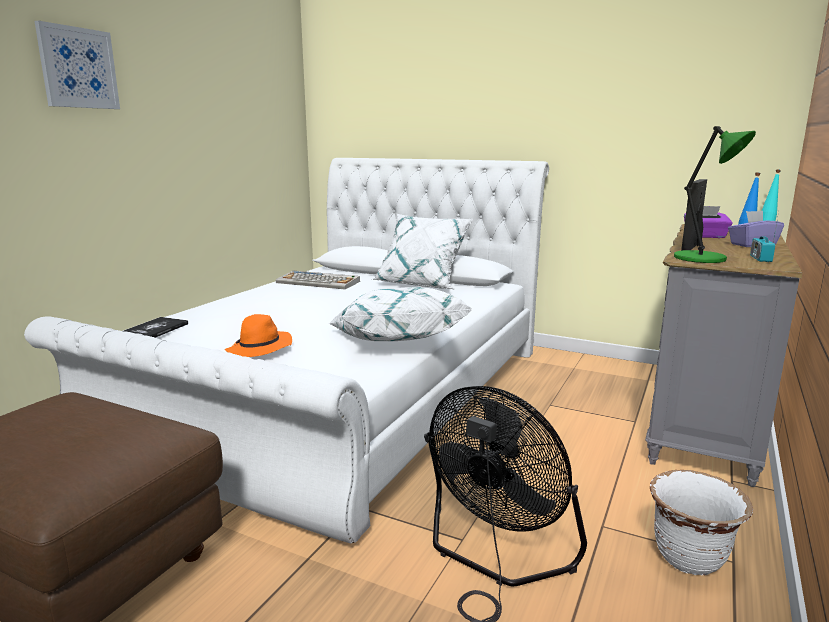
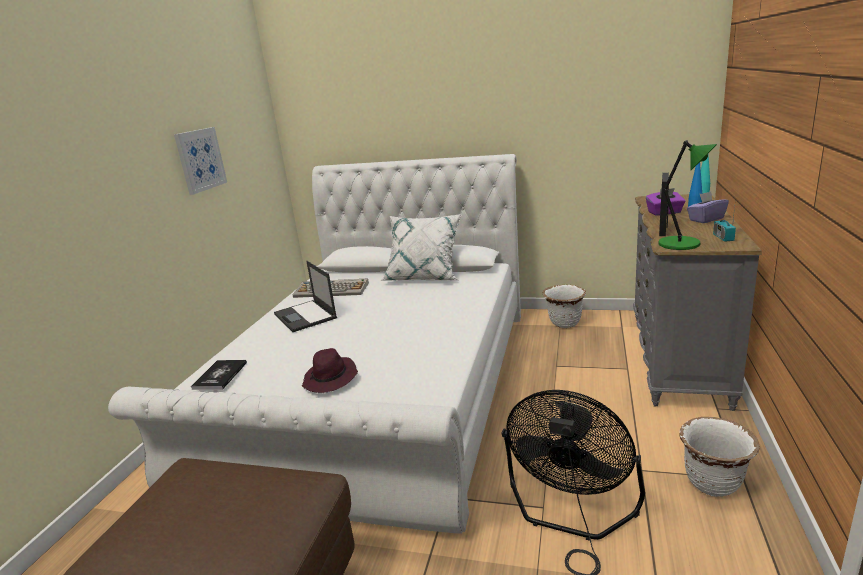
camera: 10 degrees left, 5 degrees up
picture [34,21,120,109] -> picture moved to [174,127,227,195]
orange hat [225,314,292,357] -> purple hat [302,348,358,393]
white pillow [329,287,473,341] -> none
none -> laptop [274,261,337,332]
none -> white planter [543,285,586,328]

